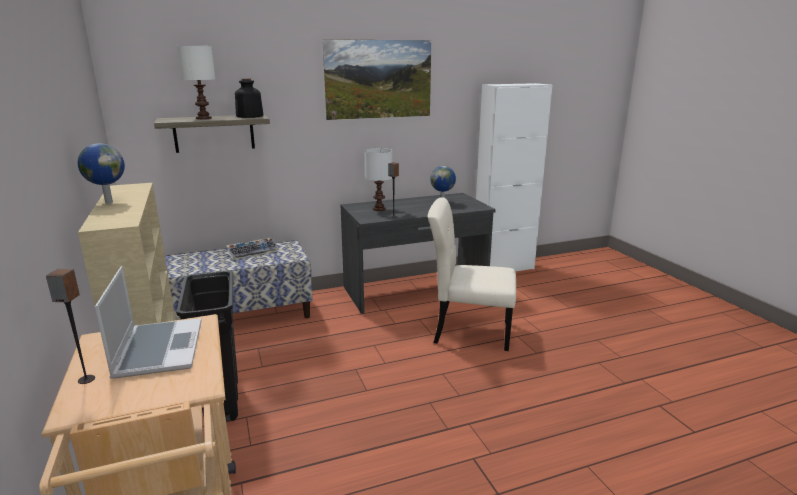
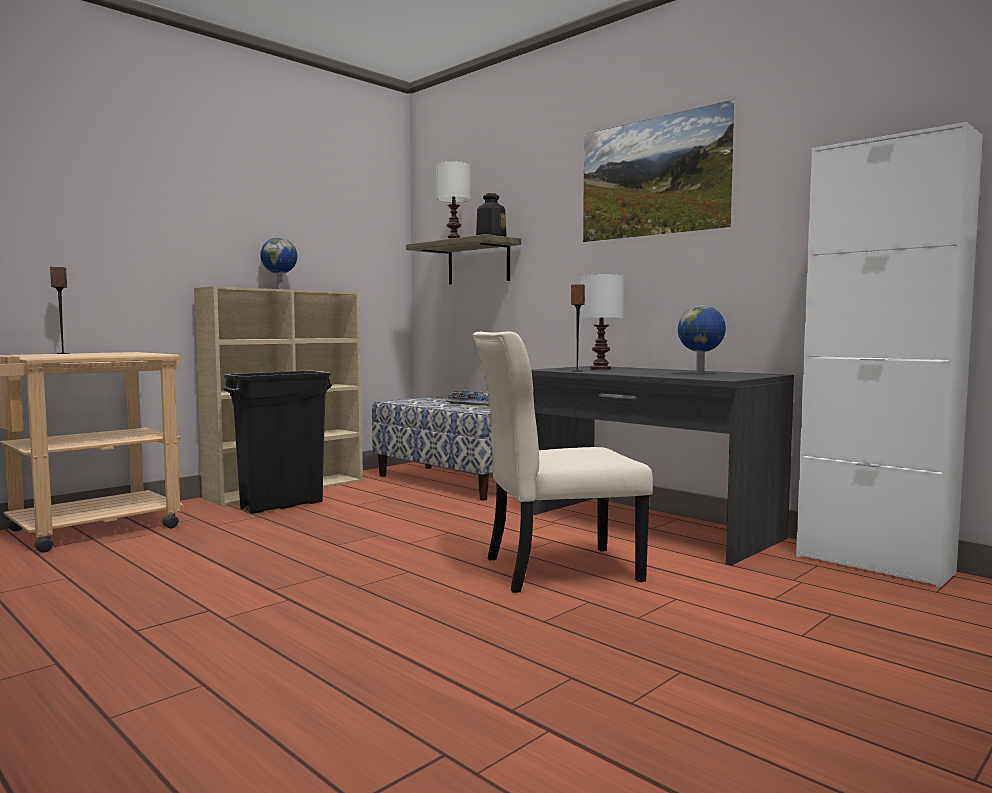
camera: 65 degrees right, 15 degrees down
laptop [95,266,202,379] -> none
beige chair [428,197,516,351] -> beige chair turned 90 degrees counterclockwise [473,332,653,593]

